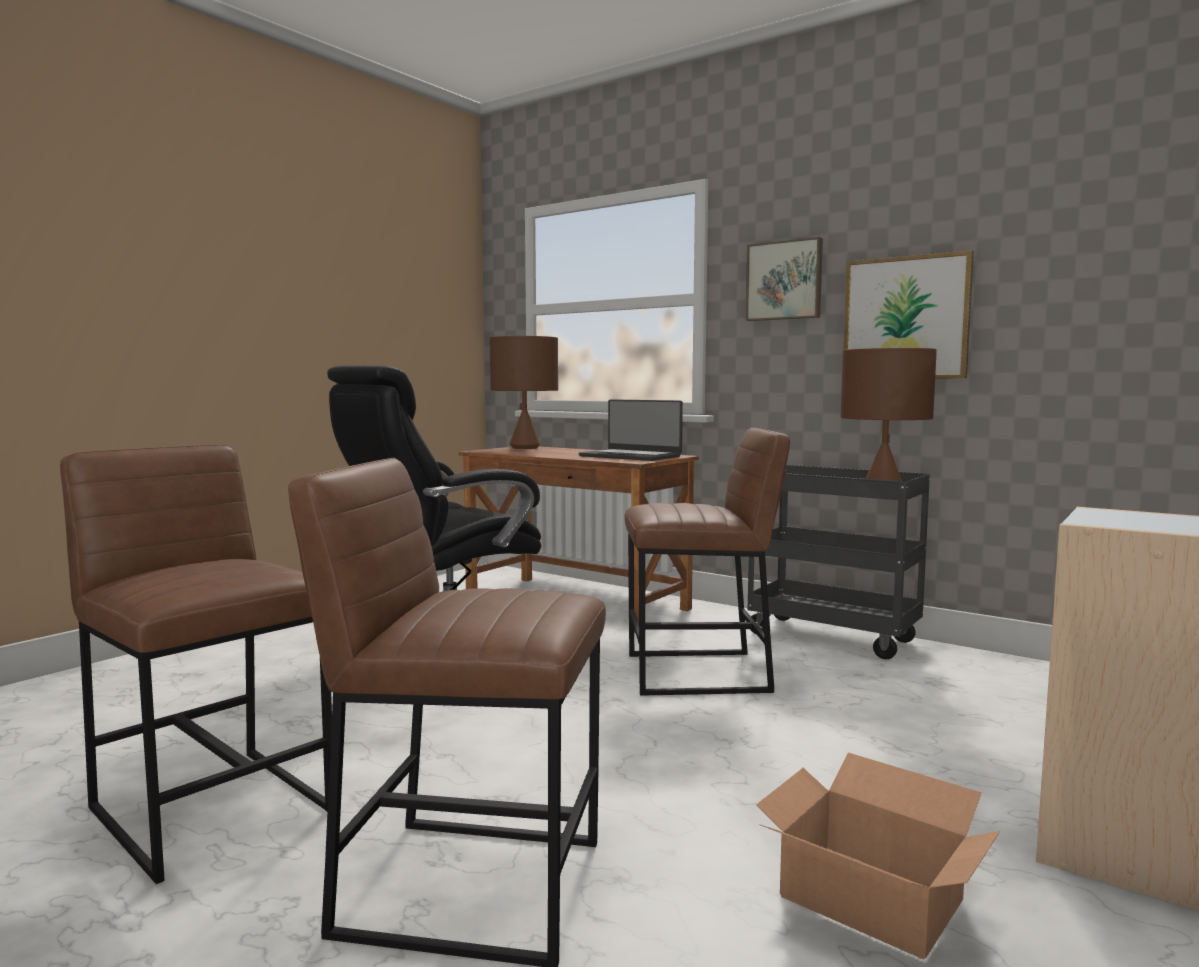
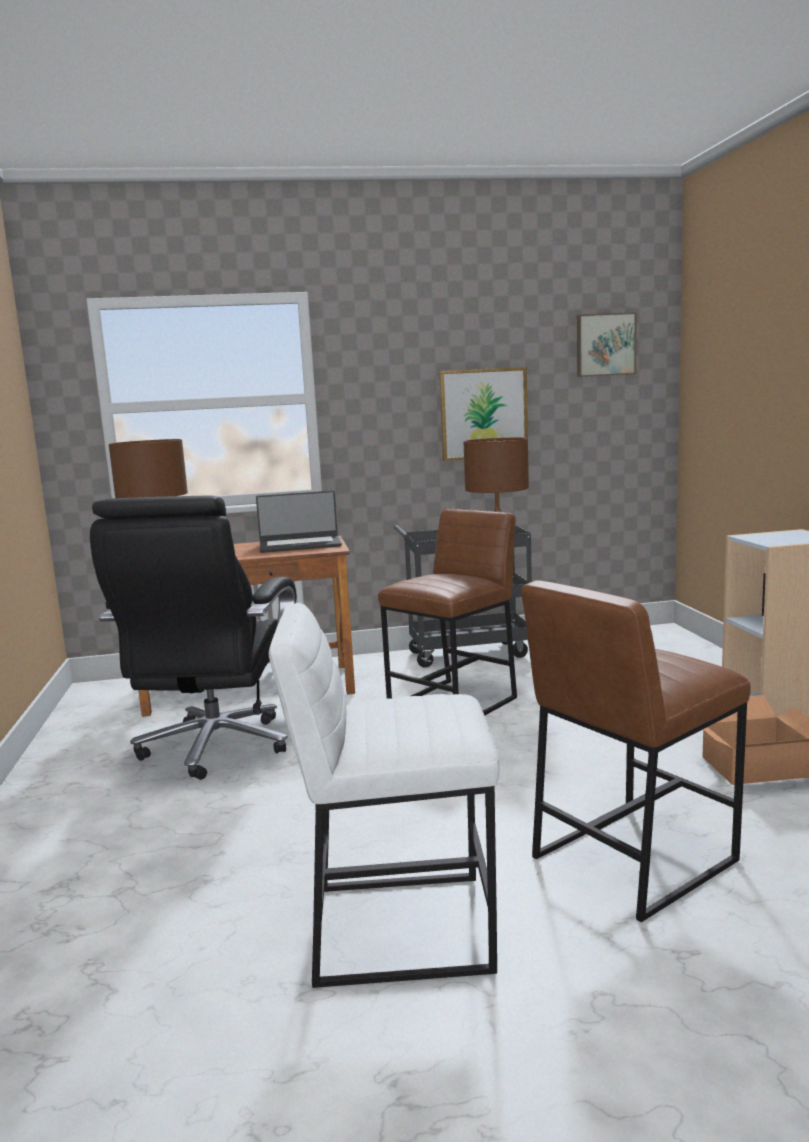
camera: 45 degrees left, 5 degrees up
brown chair [60,445,332,884] -> white chair [269,603,499,988]
picture [745,237,823,321] -> picture moved to [577,312,637,377]

